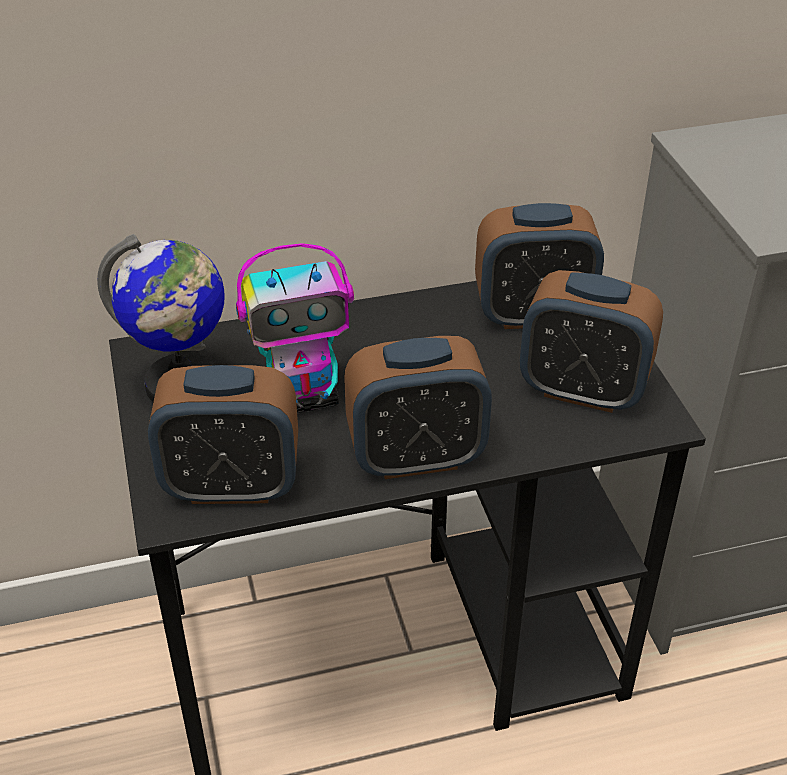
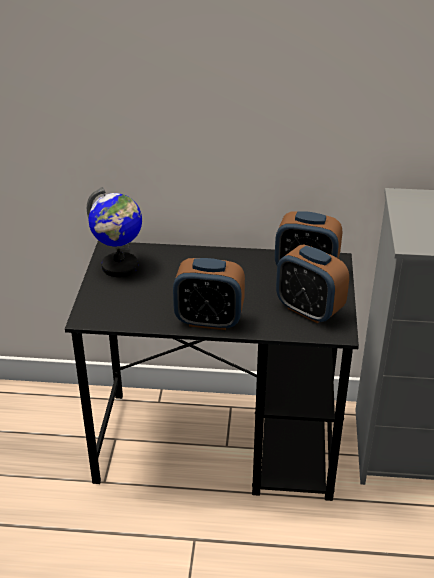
camera: 20 degrees right, 5 degrees down
alarm clock [148,365,298,504] -> none
toy robot [236,243,354,413] -> none

